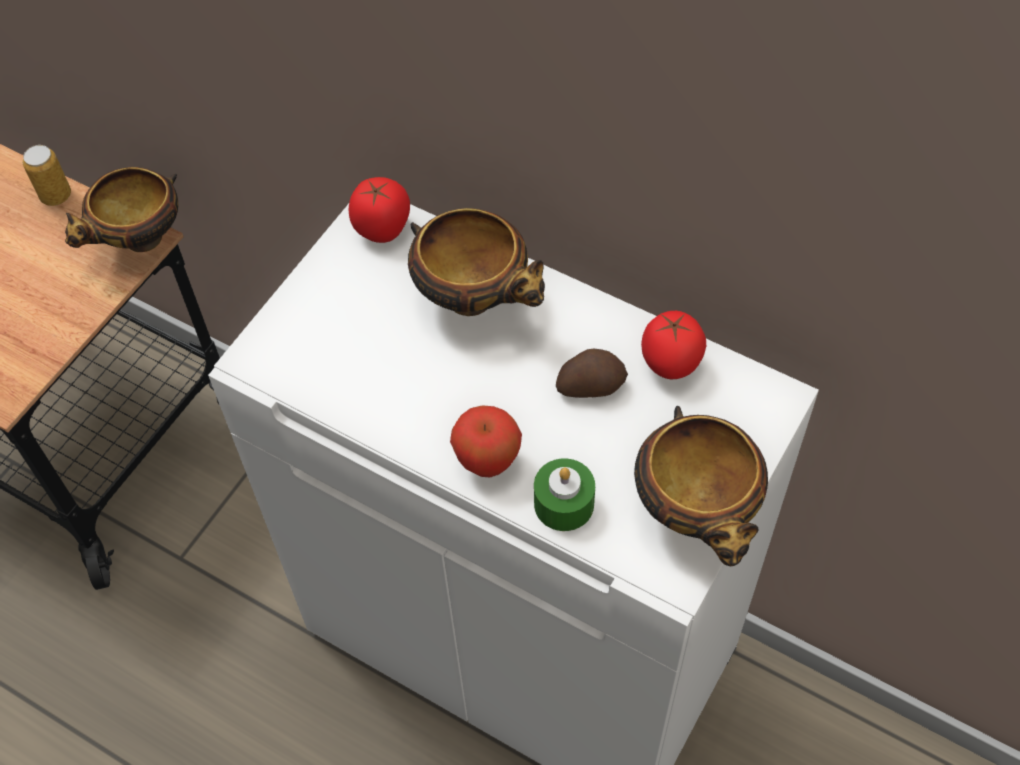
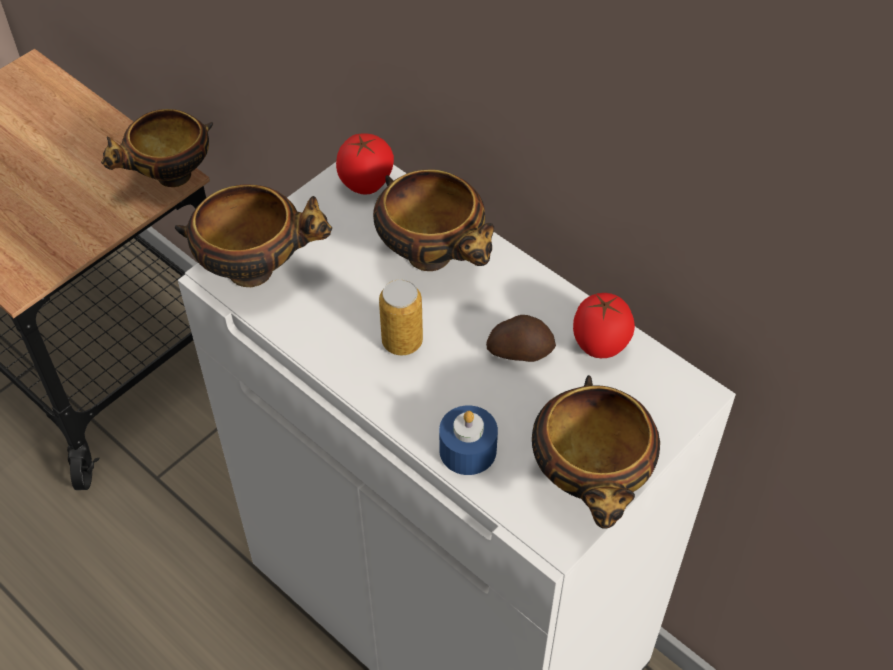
camera: 10 degrees right, 5 degrees down
can [23,145,71,206] -> can moved to [379,279,423,355]
apple [450,405,522,477] -> none
green candle [534,458,595,531] -> blue candle [439,405,498,475]
none -> bowl [175,184,332,287]

